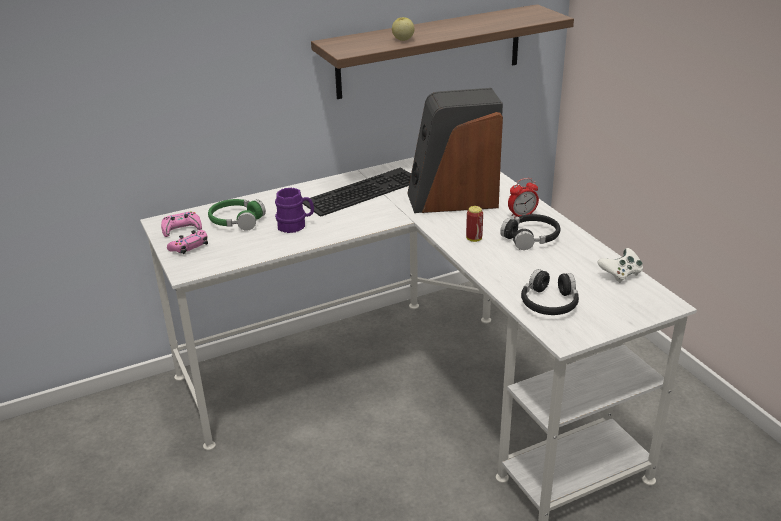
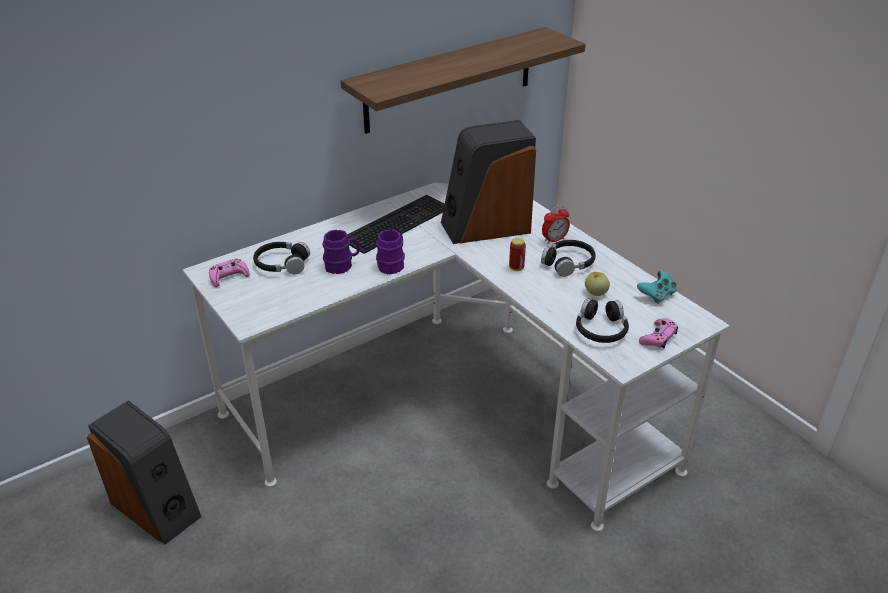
camera: 10 degrees left, 5 degrees up
pink game controller [167,230,208,254] -> pink game controller moved to [639,318,678,348]
green headphones [208,199,266,231] -> black headphones [253,242,310,274]
apple [392,17,414,41] -> apple moved to [585,272,610,296]
white game controller [598,248,643,283] -> turquoise game controller [637,270,677,304]
none -> speaker [87,400,202,545]
none -> purple mug [376,229,405,275]

